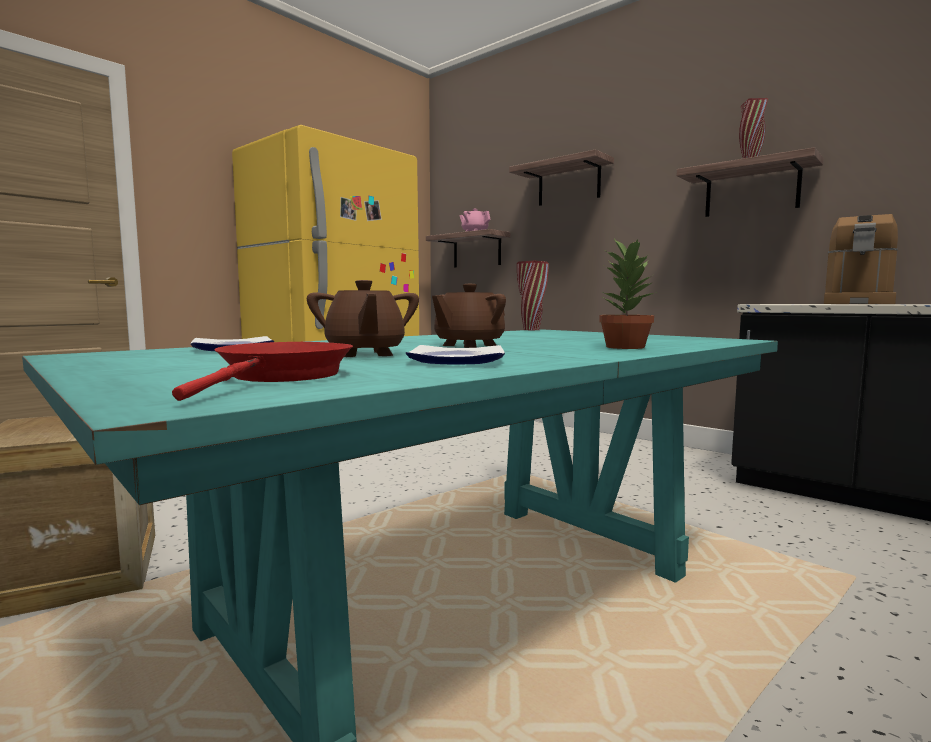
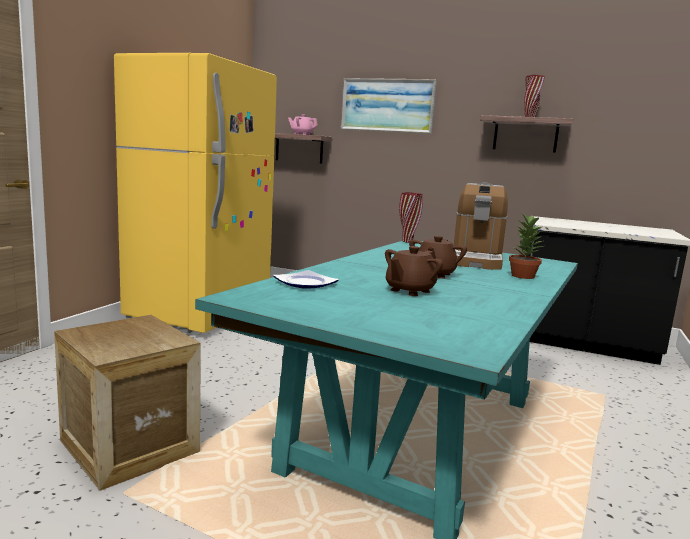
camera: 20 degrees left, 5 degrees up
red frying pan [172,342,353,401] -> none
brown teapot [307,280,419,357] -> brown teapot turned 75 degrees clockwise [385,246,443,296]
plate [406,345,505,365] -> none
shelf [509,149,614,206] -> picture [341,78,437,134]
coffee machine [824,214,898,304] -> coffee machine moved to [454,182,508,270]

